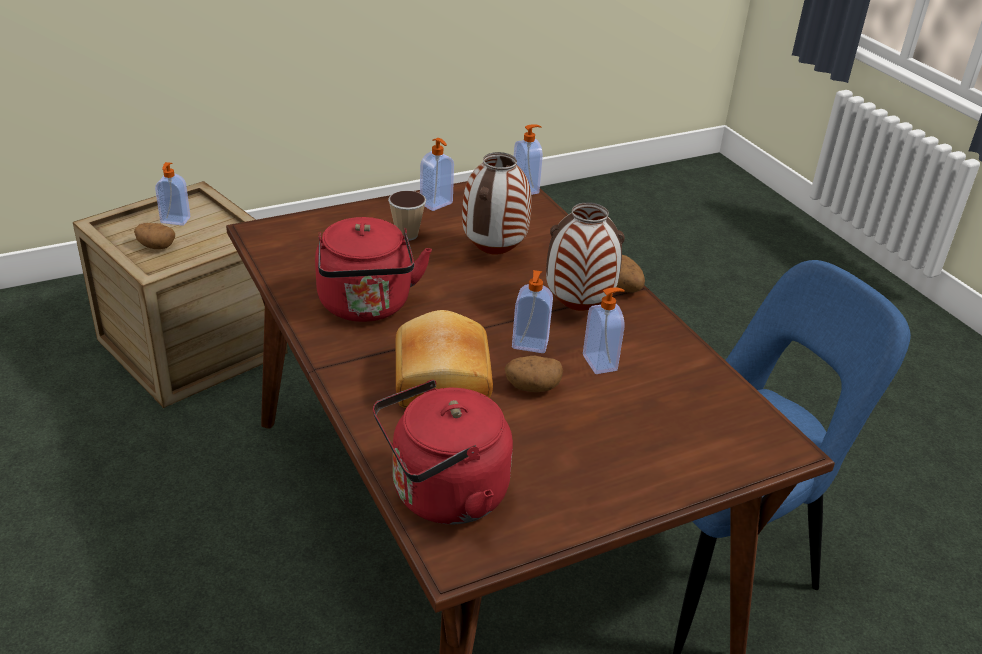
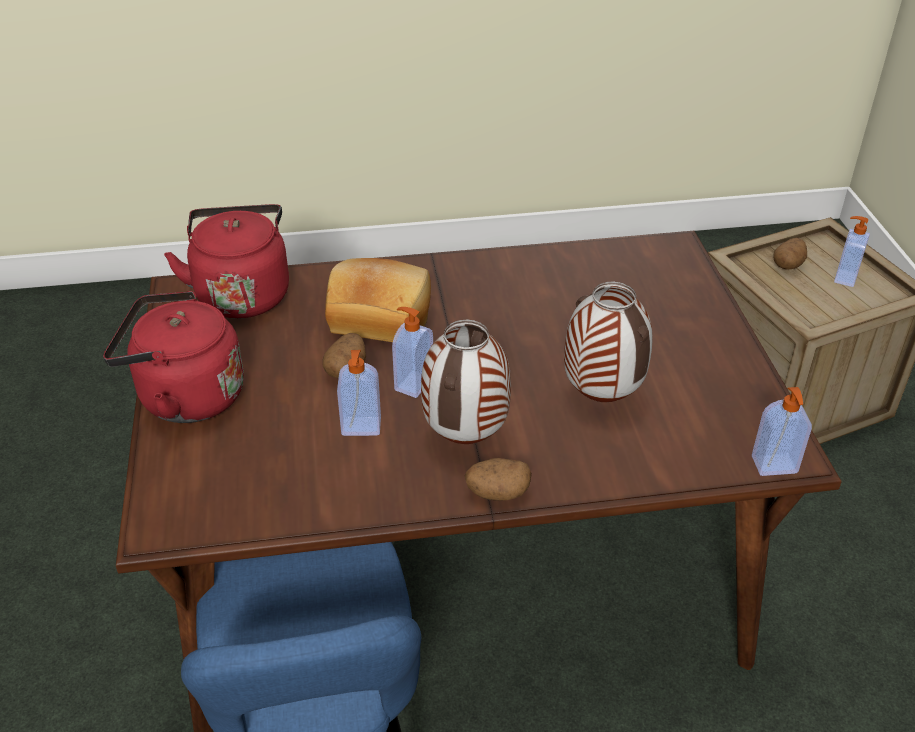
camera: 110 degrees right, 5 degrees up
red kettle [315,217,432,322] -> red kettle moved to [103,291,244,423]
cup [388,190,426,241] -> none
soap dispenser [420,138,454,211] -> none

